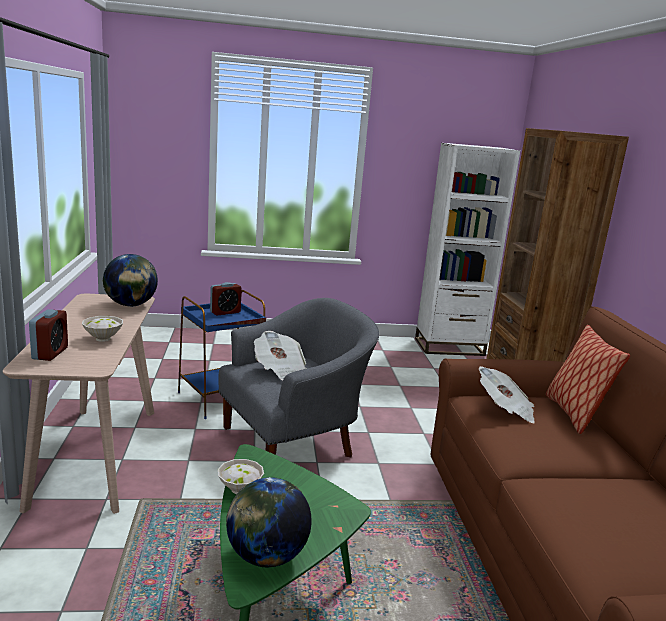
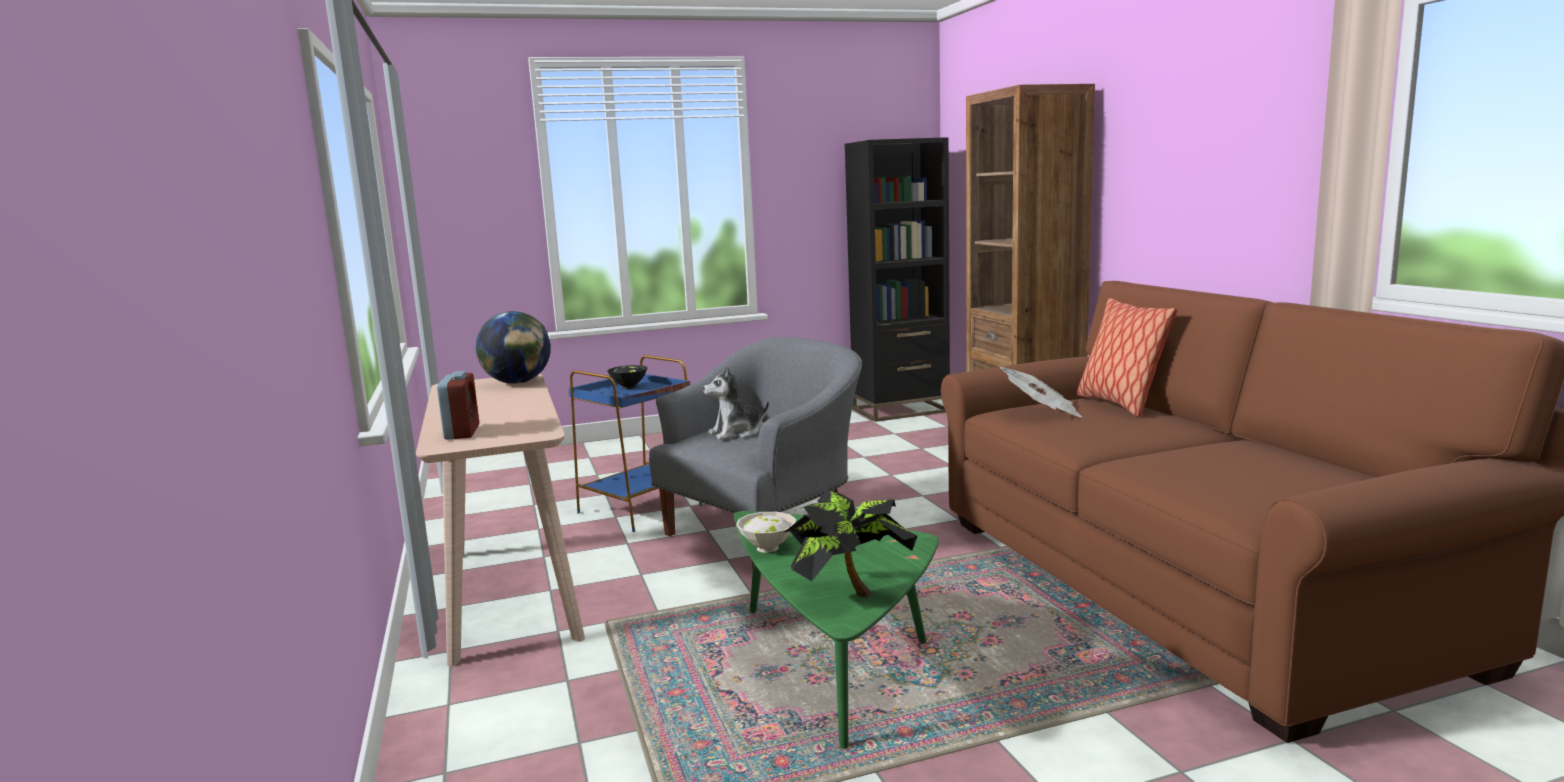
camera: 10 degrees left, 5 degrees down
white bowl [82,316,123,342] -> none
alarm clock [210,282,242,316] -> black bowl [607,365,648,389]
globe [226,477,312,567] -> potted plant [783,489,918,597]
newspaper [254,331,307,381] -> plush toy [703,366,769,440]
white bookcase [415,143,520,356] -> black bookcase [845,137,950,422]

